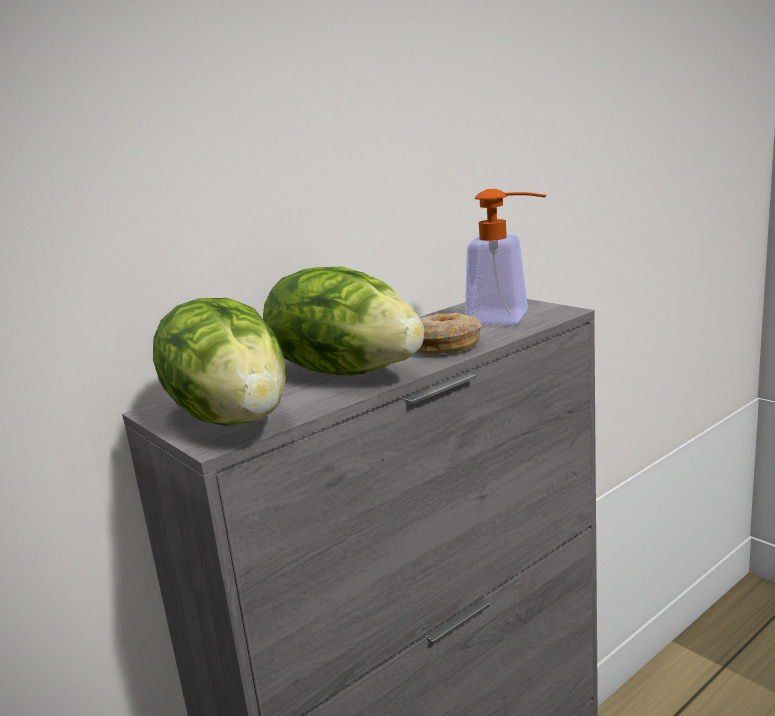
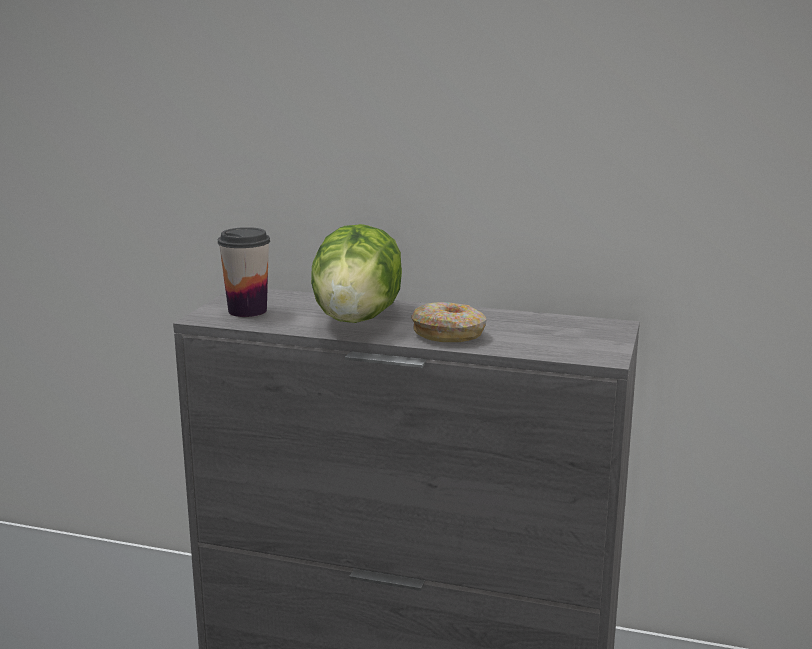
camera: 55 degrees right, 0 degrees up
lettuce [153,298,286,426] -> cup [218,227,270,317]
soap dispenser [465,189,546,325] -> none

